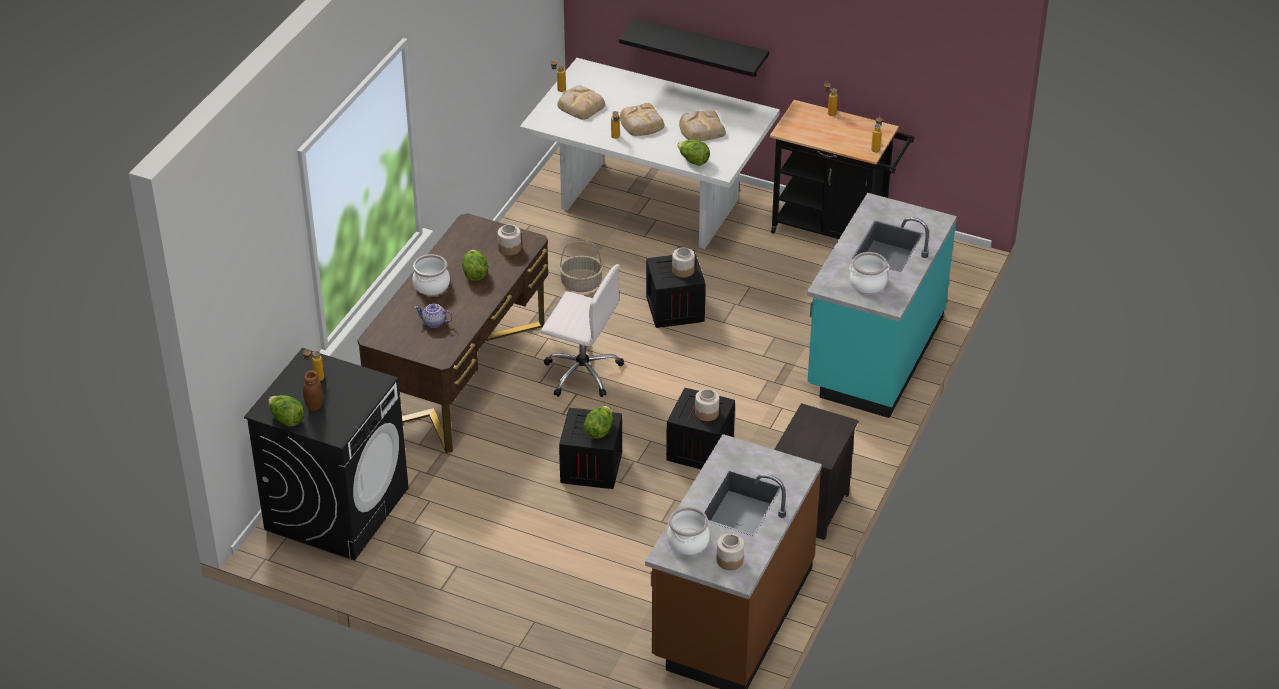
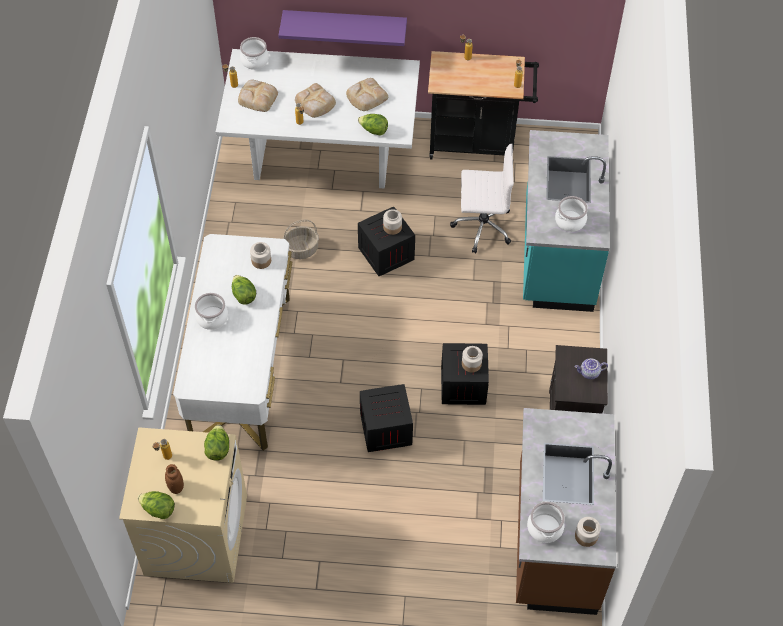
camera: 20 degrees left, 15 degrees up
black washing machine [244,348,409,560] -> beige washing machine [119,427,247,583]
brown desk [357,213,548,453] -> white desk [173,234,292,451]
teapot [414,304,453,328] -> teapot moved to [574,358,608,379]
white office chair [541,264,624,397] -> white office chair moved to [450,144,514,253]
lettuce [584,406,613,438] -> lettuce moved to [204,425,229,461]
black shelf [619,18,769,77] -> purple shelf [278,10,407,46]
none -> cooking pot [240,37,269,70]

